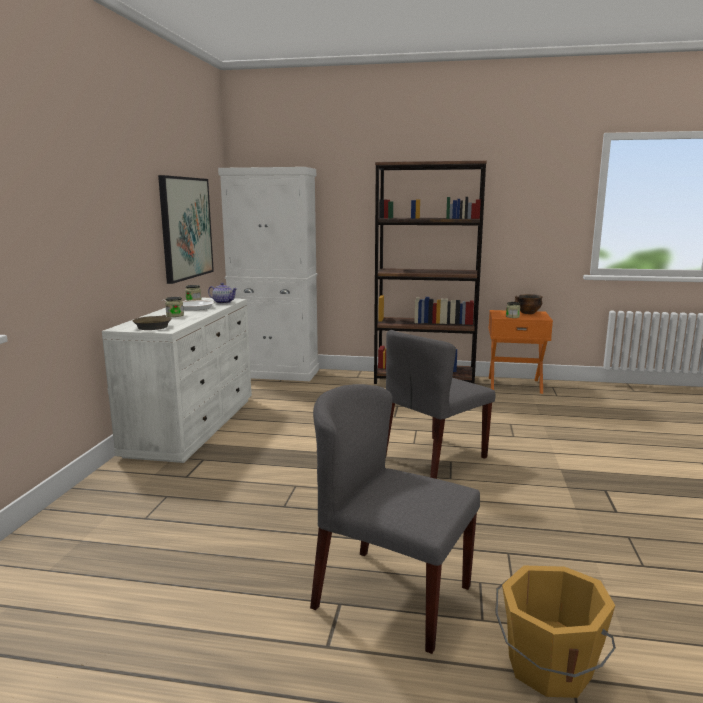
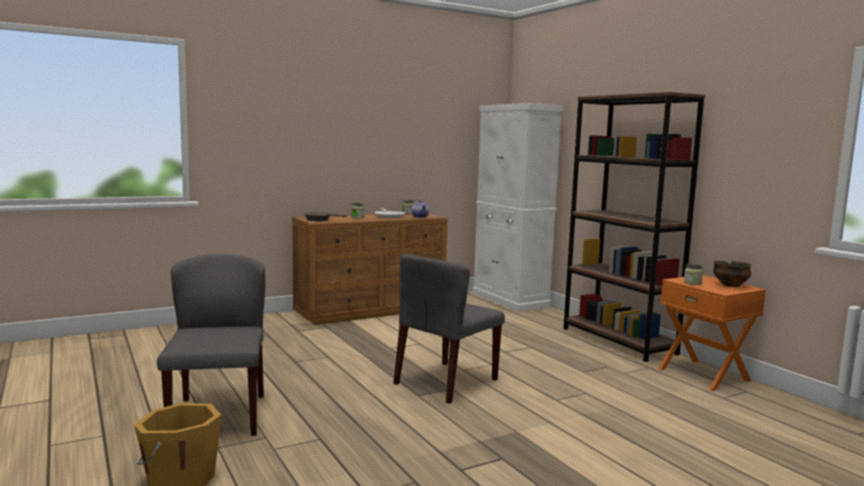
camera: 50 degrees right, 5 degrees down
white dresser [102,298,252,463] -> brown dresser [292,214,448,325]
picture [158,175,214,284] -> none
grey chair [386,330,496,479] -> grey chair turned 60 degrees counterclockwise [393,254,505,404]

